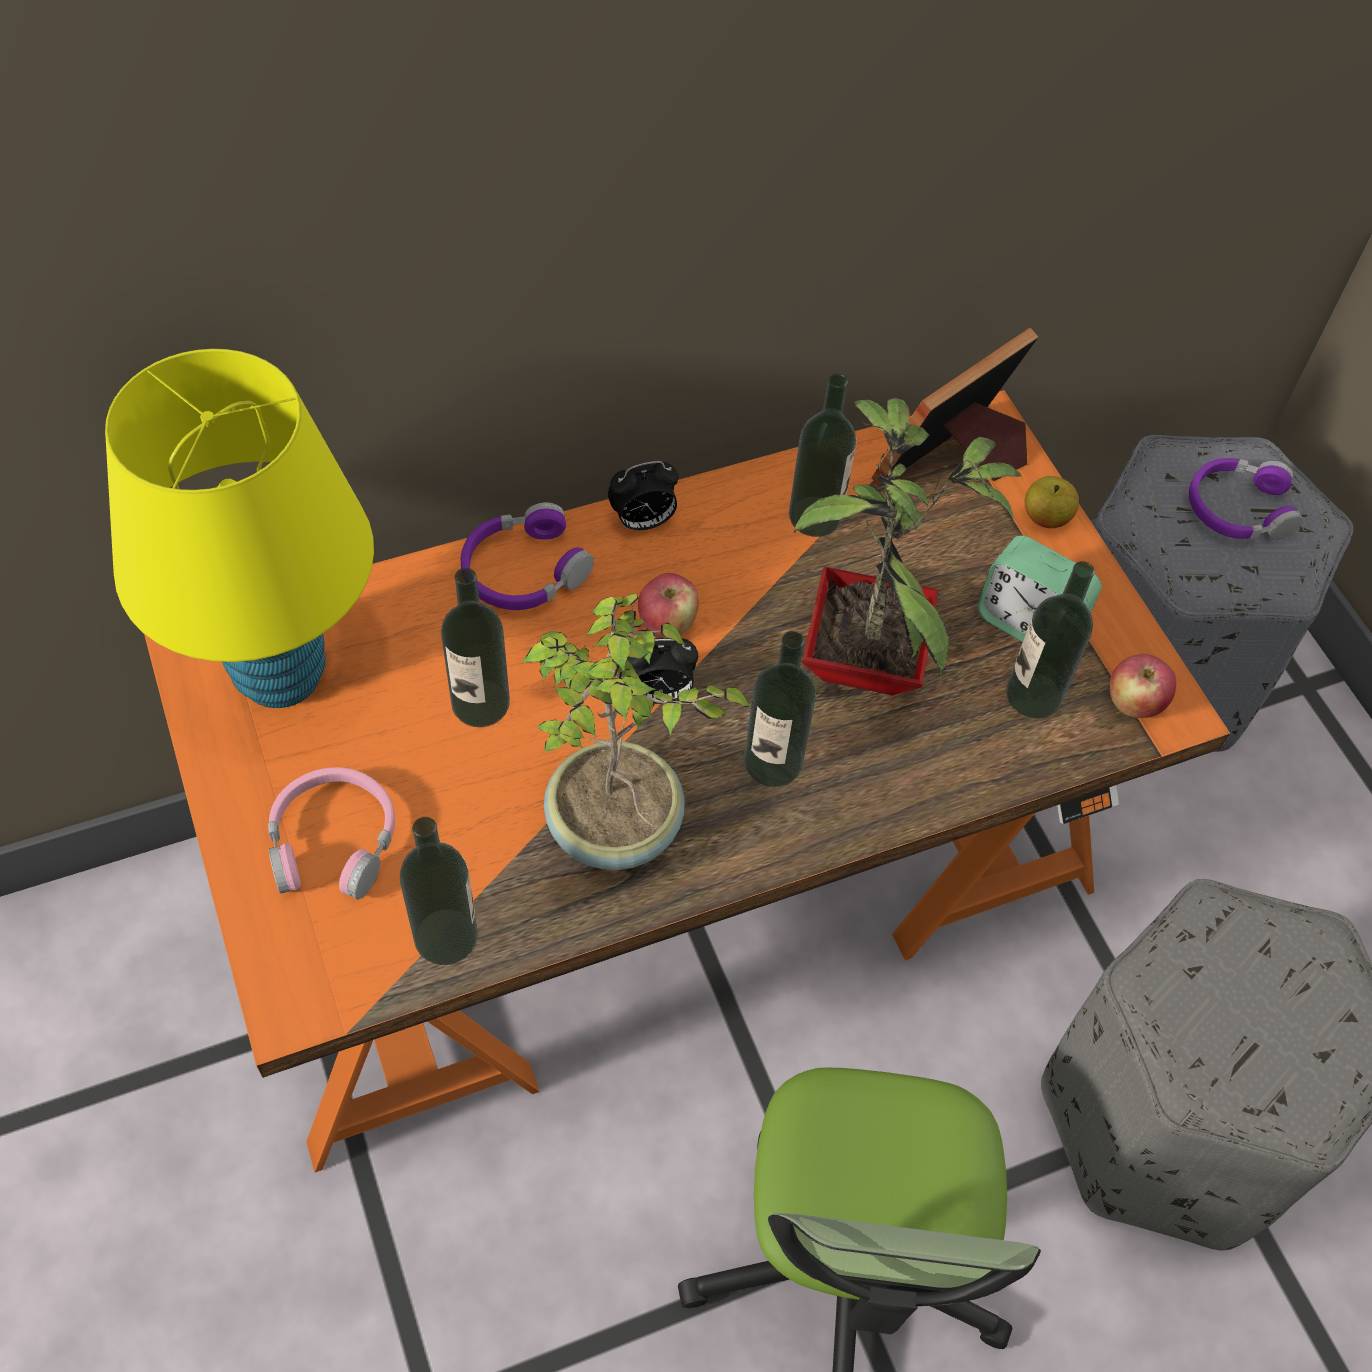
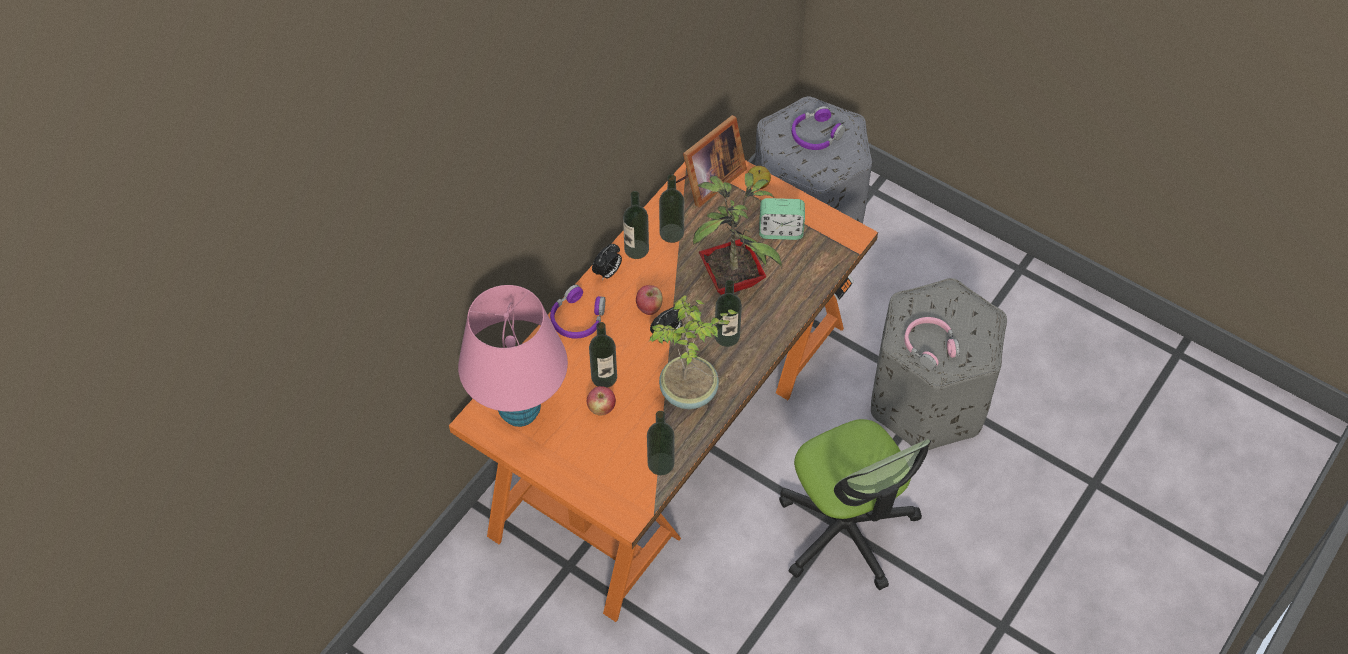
camera: 30 degrees left, 0 degrees up
yellow table lamp [105,349,374,708] -> pink table lamp [458,285,568,427]
pink headphones [268,767,395,900] -> pink headphones moved to [904,317,960,370]
picture frame [872,328,1038,487] -> picture frame turned 150 degrees counterclockwise [676,115,747,207]
bottle [1006,561,1095,718] -> bottle moved to [623,191,649,259]
apple [1110,654,1176,718] -> apple moved to [587,386,616,416]

